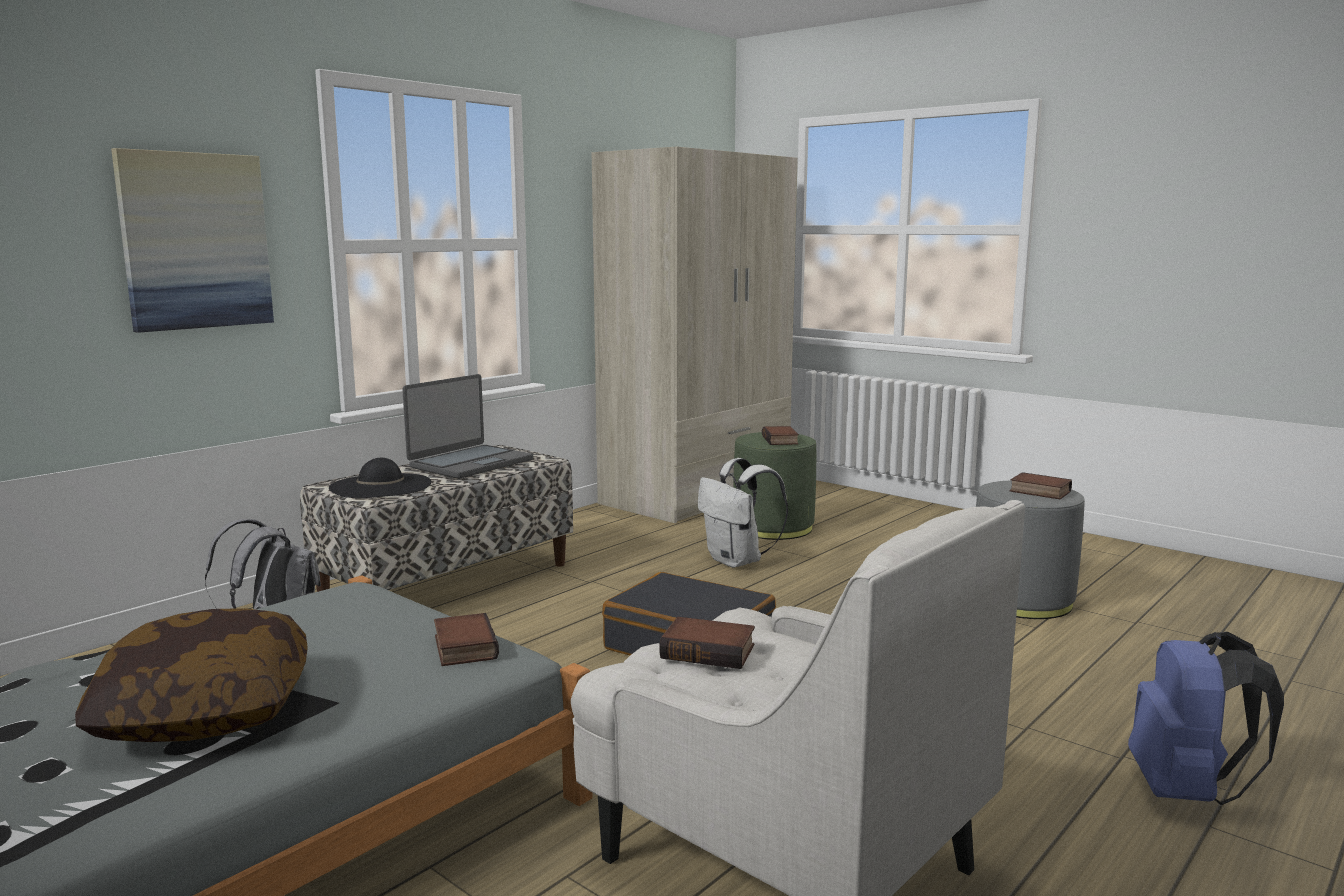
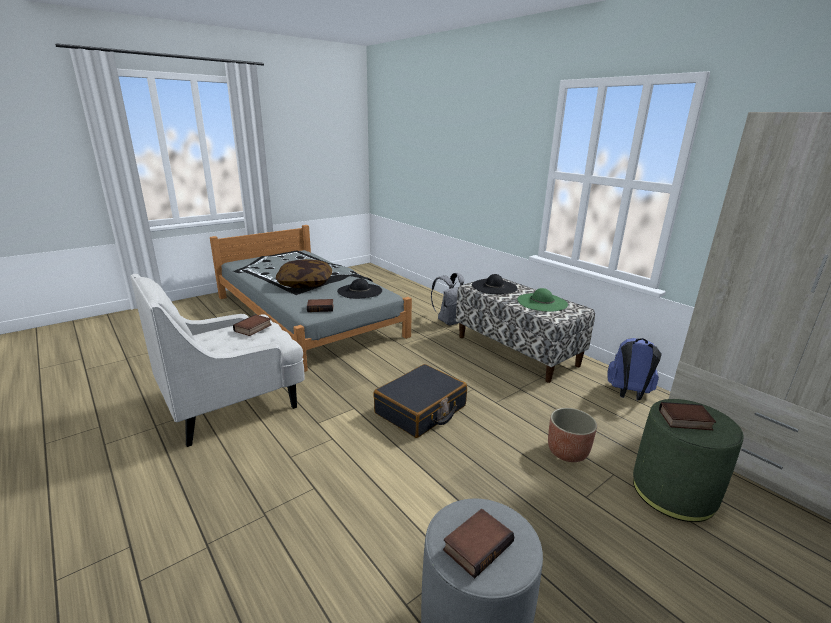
camera: 100 degrees right, 10 degrees up
picture [111,148,274,333] -> none
laptop [402,374,533,478] -> green hat [517,288,568,312]
white backpack [698,458,788,568] -> planter [548,408,597,462]
blue backpack [1128,632,1284,805] -> blue backpack moved to [607,338,662,400]
none -> black hat [337,278,382,299]

